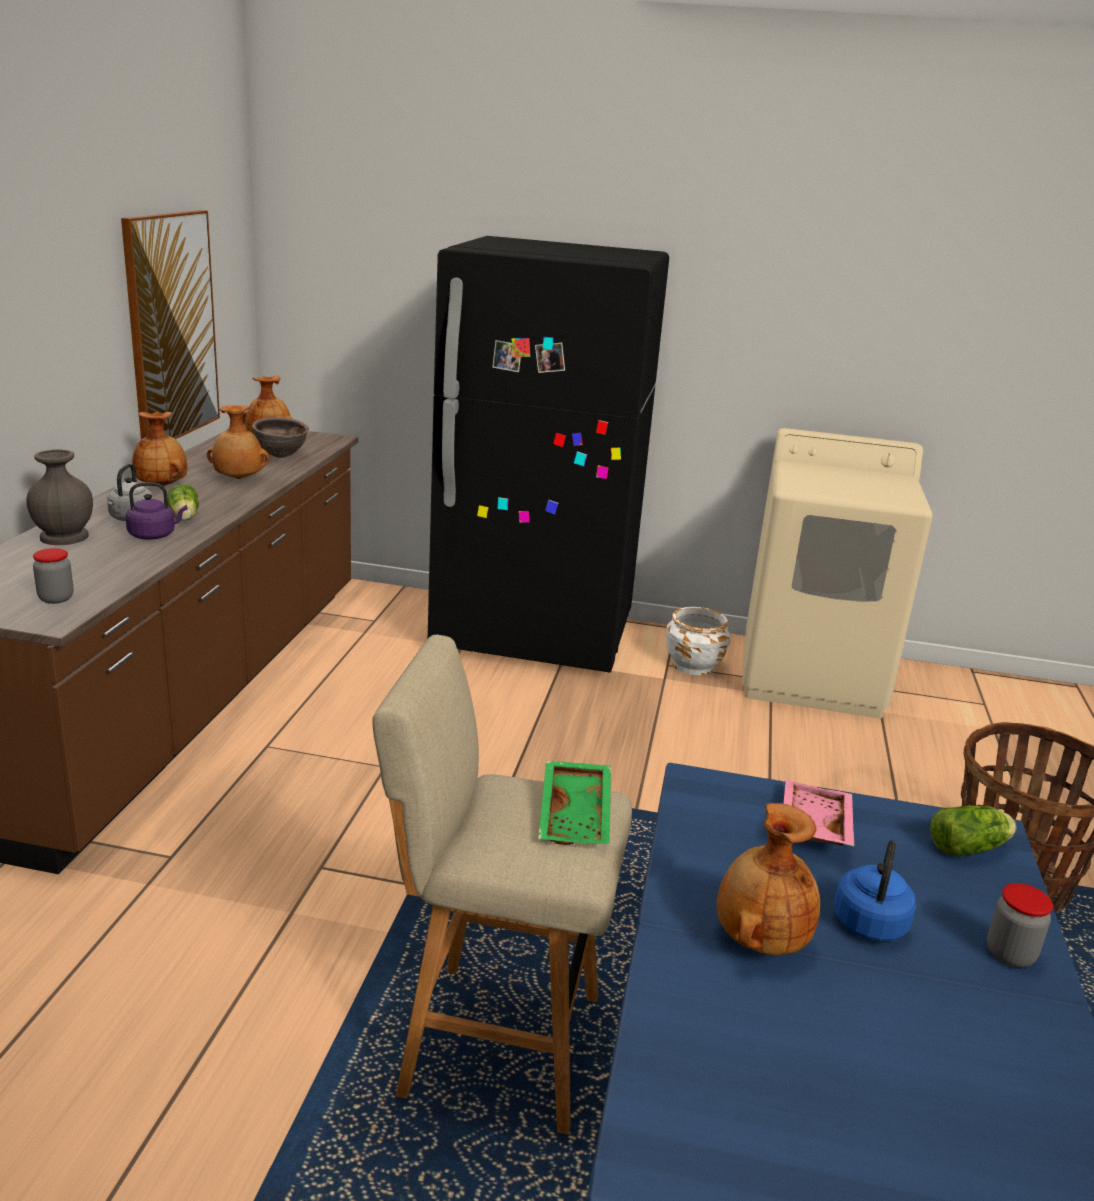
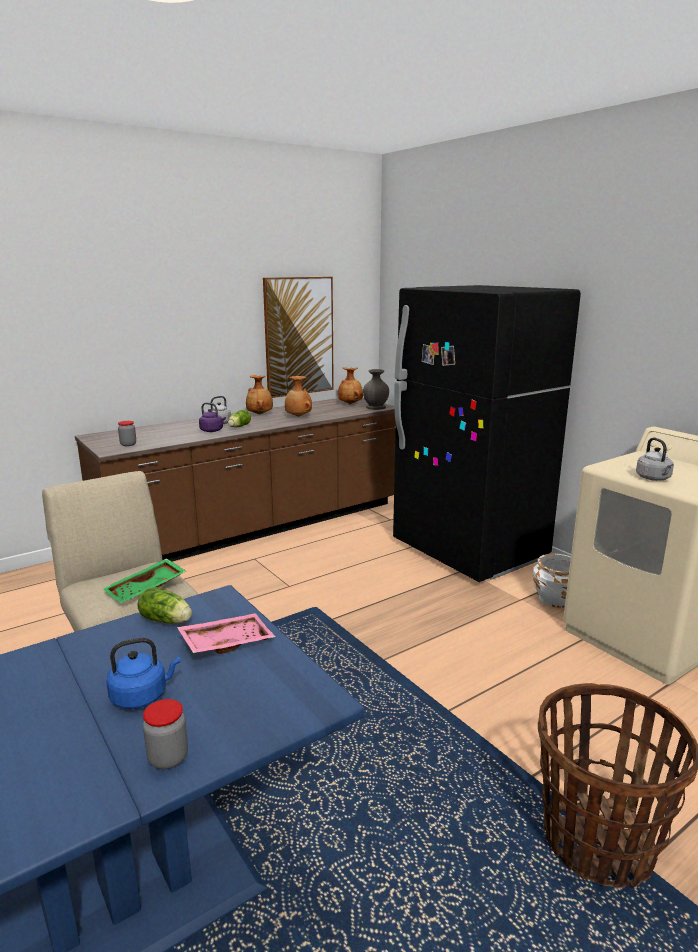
camera: 45 degrees right, 5 degrees down
grey vase [26,449,93,545] -> grey vase moved to [363,369,389,410]
brown bowl [252,417,309,458] -> none
brown vase [716,803,820,955] -> none
lettuce [930,806,1016,856] -> lettuce moved to [138,587,192,624]
none -> grey kettle [636,437,674,481]

